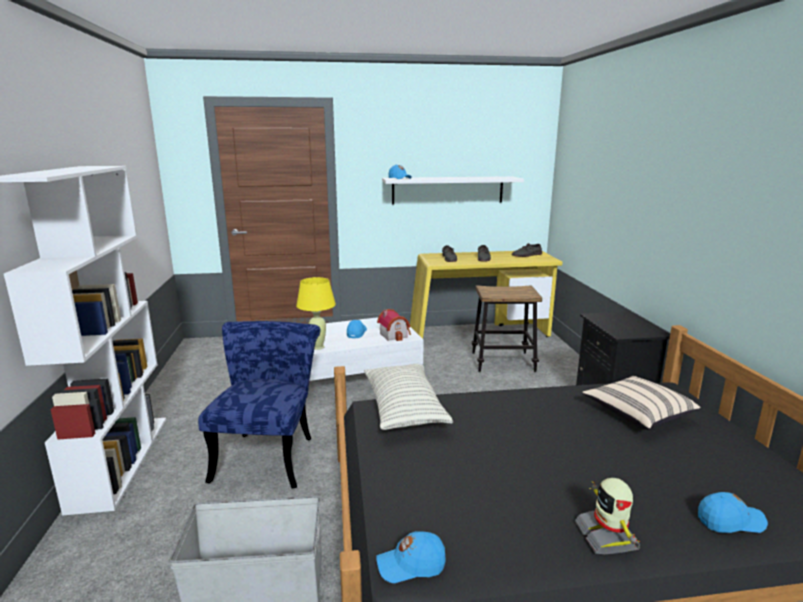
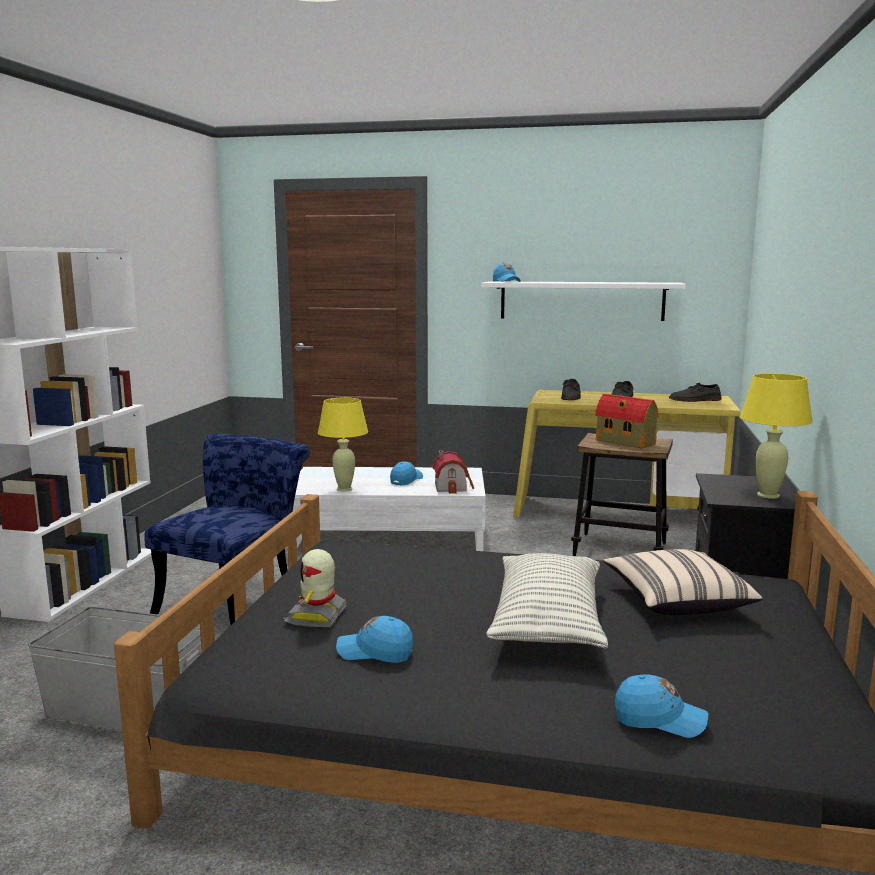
camera: 20 degrees right, 5 degrees down
pillow [364,364,453,430] -> pillow moved to [486,553,608,649]
blue cap [376,531,446,583] -> blue cap moved to [336,616,413,663]
toy robot [575,478,640,554] -> toy robot moved to [283,549,347,627]
none -> toy house [595,394,659,449]
none -> yellow table lamp [740,373,813,499]

